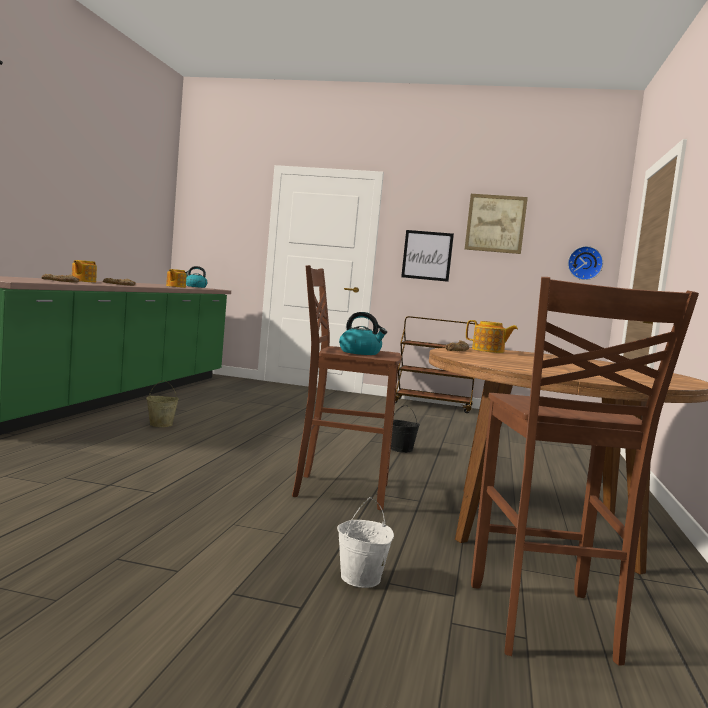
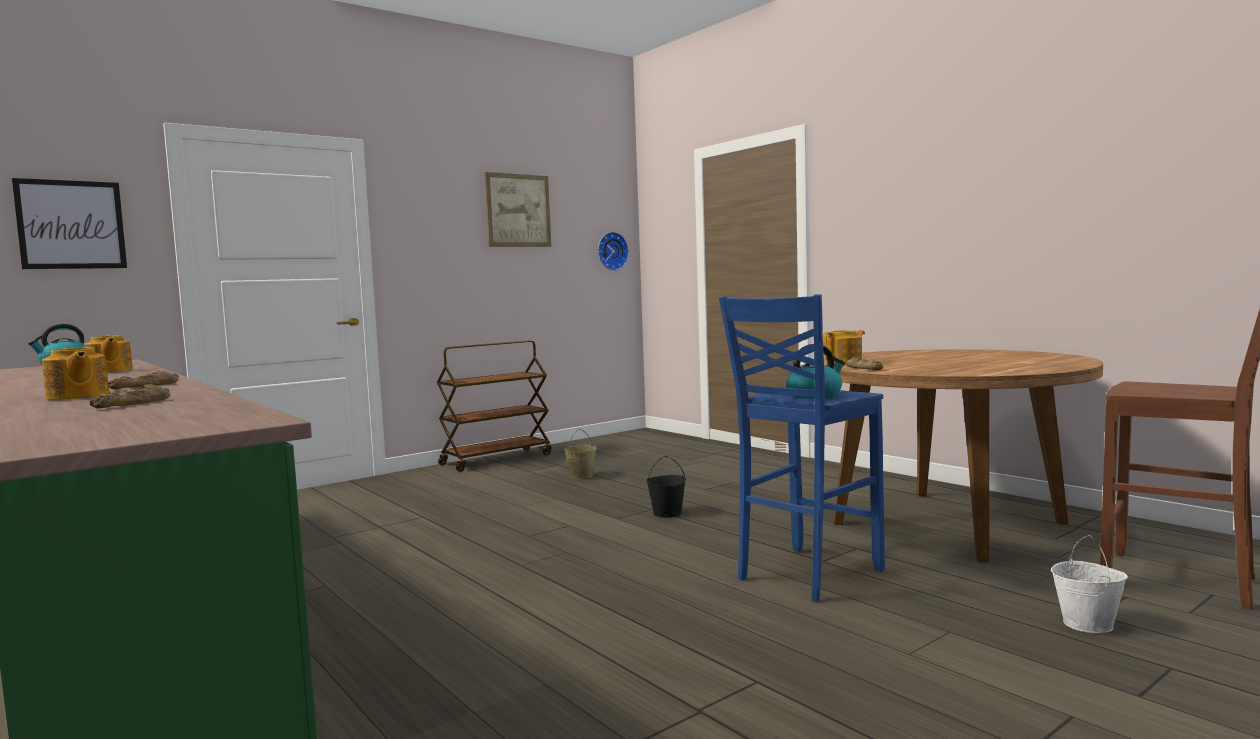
camera: 50 degrees left, 0 degrees up
beige bucket [146,380,179,427] -> beige bucket moved to [564,429,597,479]
brown stool [292,265,401,510] -> blue stool [719,294,885,602]
picture [401,230,454,282] -> picture moved to [12,178,127,269]

